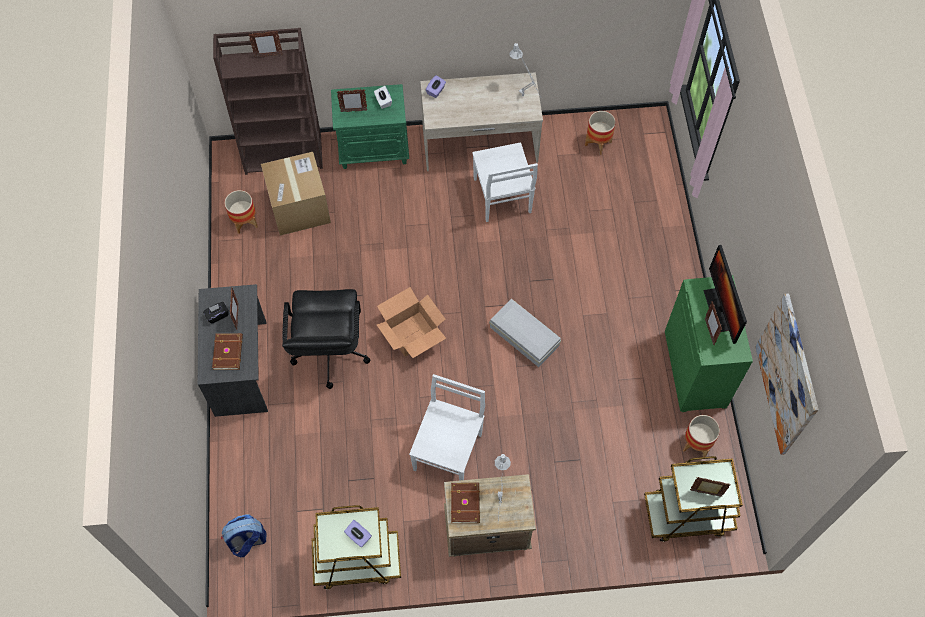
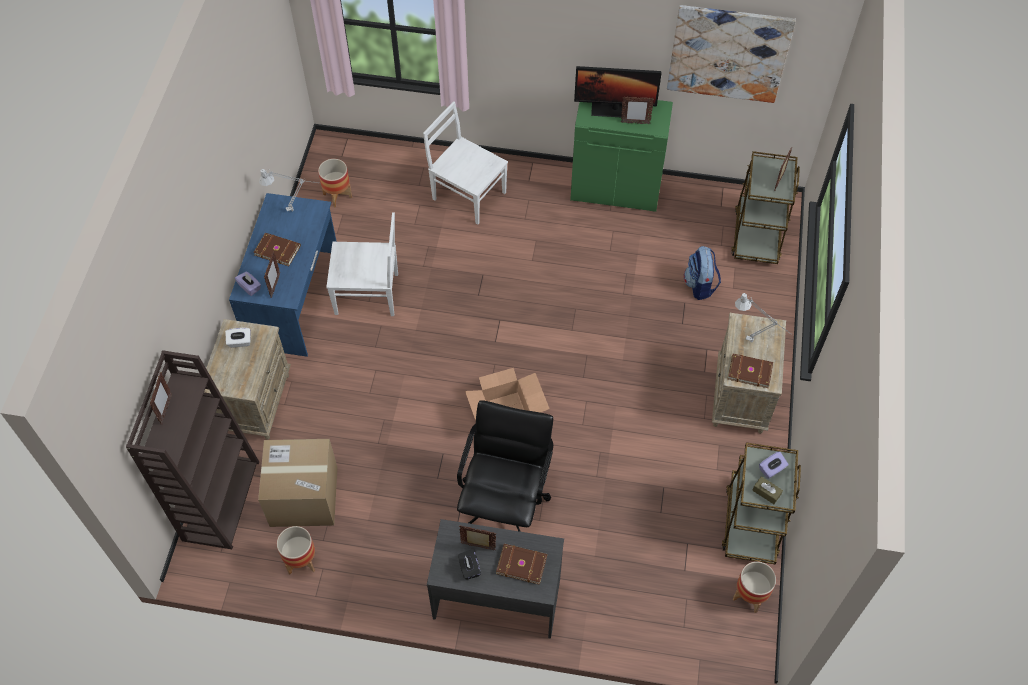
camera: 75 degrees left, 5 degrees down
backpack [221,514,266,557] -> backpack moved to [684,246,721,300]
black office chair [282,289,370,389] -> black office chair turned 90 degrees counterclockwise [457,400,553,532]
green nightstand [331,84,409,169] -> beige nightstand [204,319,291,440]
picture frame [337,89,367,112] -> picture frame moved to [264,251,280,298]
white chair [409,374,485,481] -> white chair moved to [423,101,508,224]
beige desk [420,72,543,171] -> blue desk [229,193,337,357]
white storage box [489,299,561,367] -> none
planter [683,415,720,457] -> planter moved to [733,561,776,613]
none -> brown book [253,233,301,266]
none -> brown tissue box [752,476,783,504]

